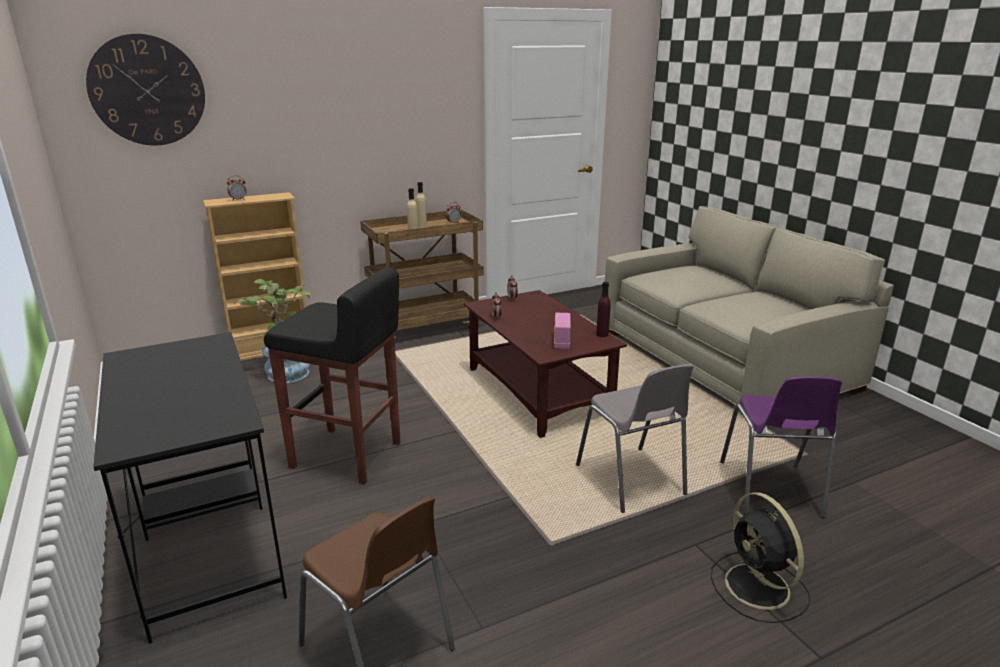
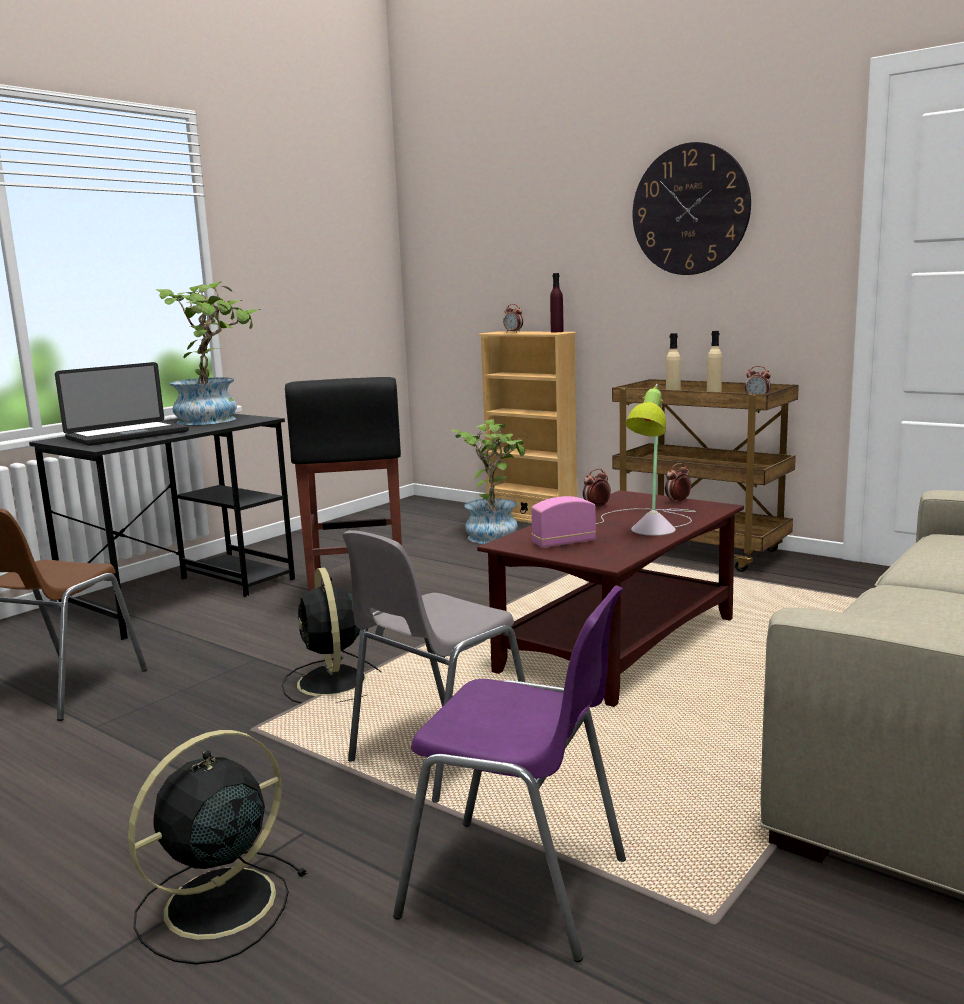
camera: 65 degrees right, 10 degrees down
wall clock [86,34,205,145] -> wall clock moved to [633,142,751,275]
purple bottle [596,282,611,337] -> purple bottle moved to [550,273,564,332]
purple chair [720,376,842,518] -> purple chair turned 135 degrees counterclockwise [393,586,626,962]
none -> laptop [55,362,189,446]
none -> potted plant [155,281,261,425]
none -> black fan [282,568,381,704]
none -> table lamp [596,384,696,536]

